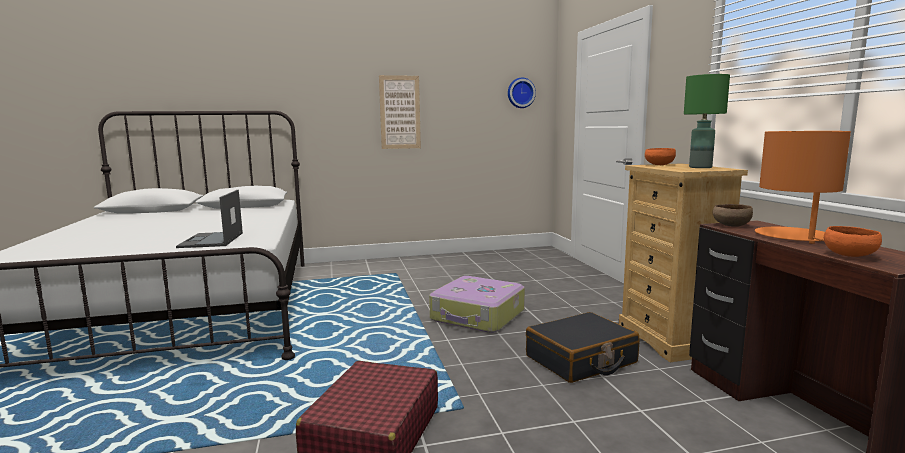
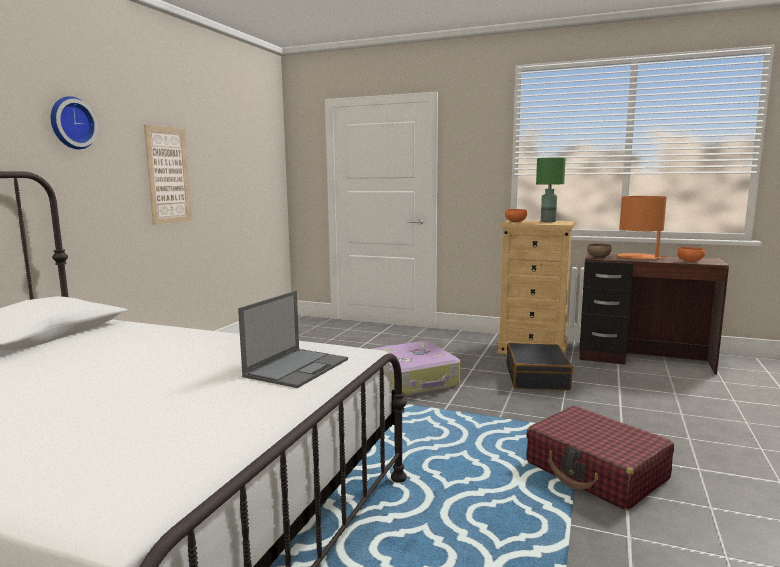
camera: 55 degrees left, 0 degrees up
laptop [176,190,243,248] -> laptop turned 90 degrees counterclockwise [238,291,348,388]
wall clock [508,78,536,108] -> wall clock moved to [51,96,98,149]

